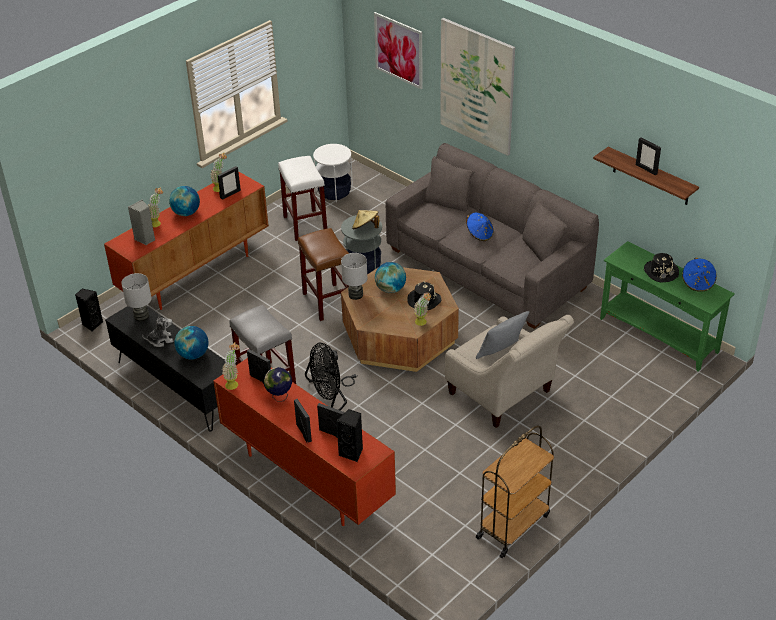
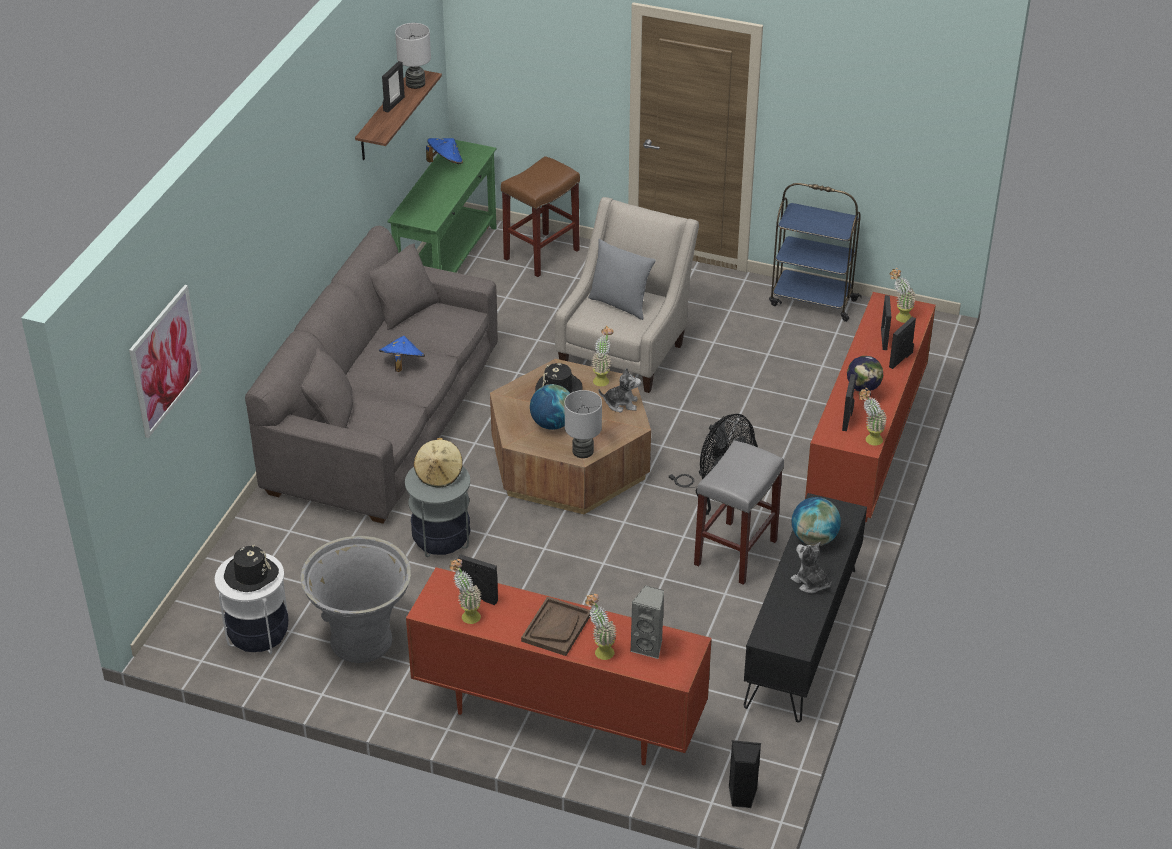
camera: 115 degrees left, 0 degrees up
grey table lamp [121,273,152,321] -> grey table lamp moved to [395,23,431,89]
globe [169,186,200,216] -> brown tray [521,597,591,656]
white stool [278,156,327,241] -> grey planter [301,536,411,663]
brown stool [298,228,349,321] -> brown stool moved to [501,156,580,277]
black speaker [337,409,363,462] -> potted plant [890,268,916,323]
picture [440,18,515,156] -> none
brown cart [476,426,554,558] -> blue cart [769,183,862,322]
black hat [644,253,679,283] -> black hat moved to [224,545,279,592]
none -> plush toy [599,368,641,412]

